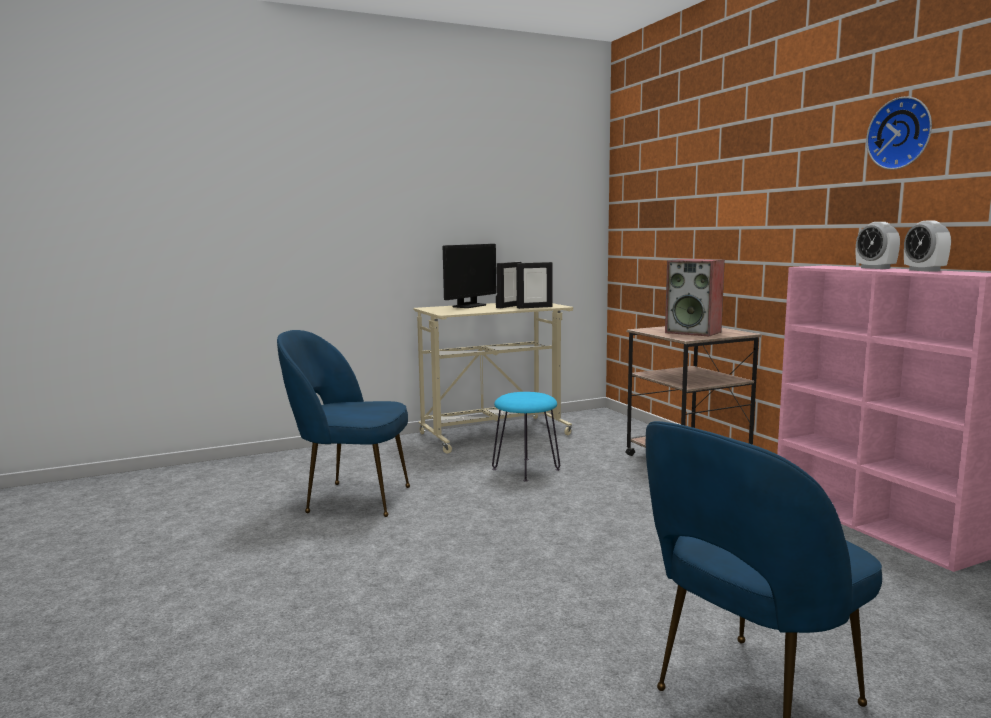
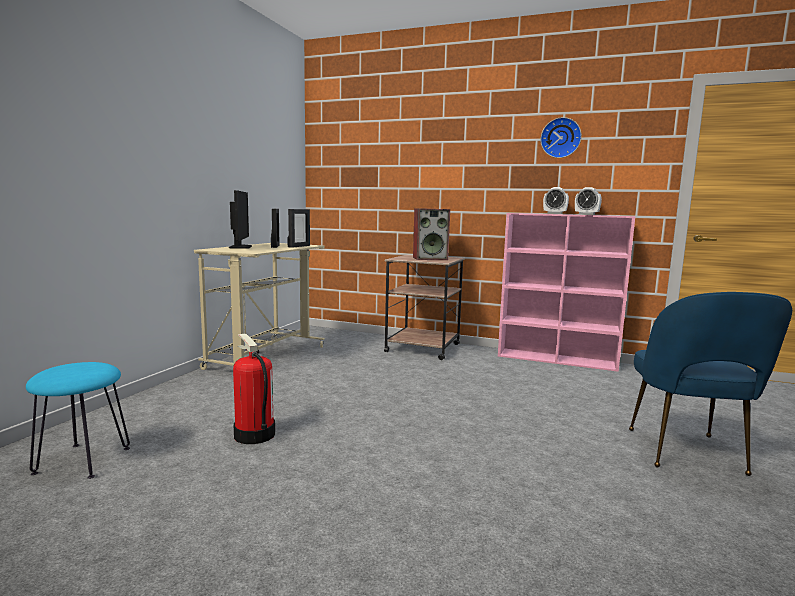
camera: 45 degrees left, 0 degrees up
blue chair [277,330,410,517] -> fire extinguisher [233,334,275,444]
turquoise stool [492,392,560,482] -> turquoise stool moved to [26,362,130,479]

